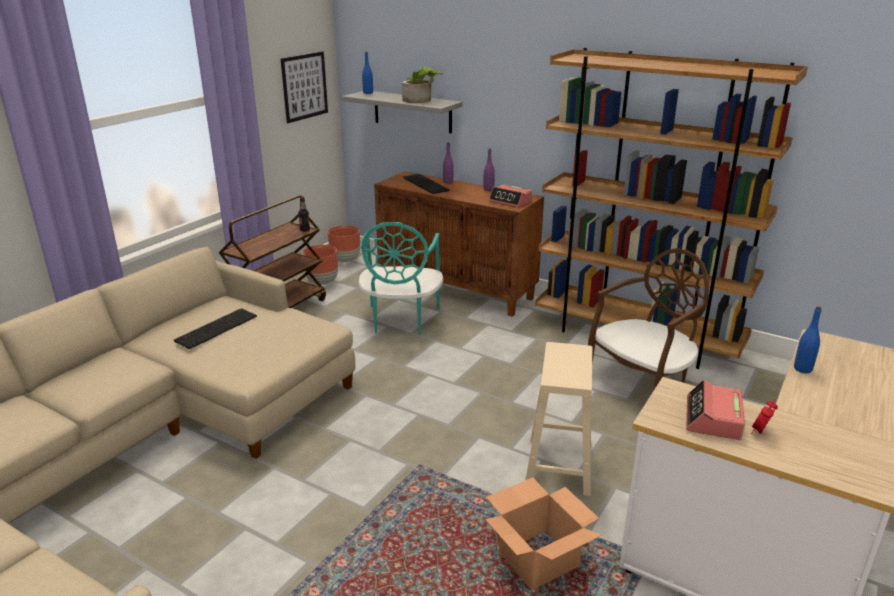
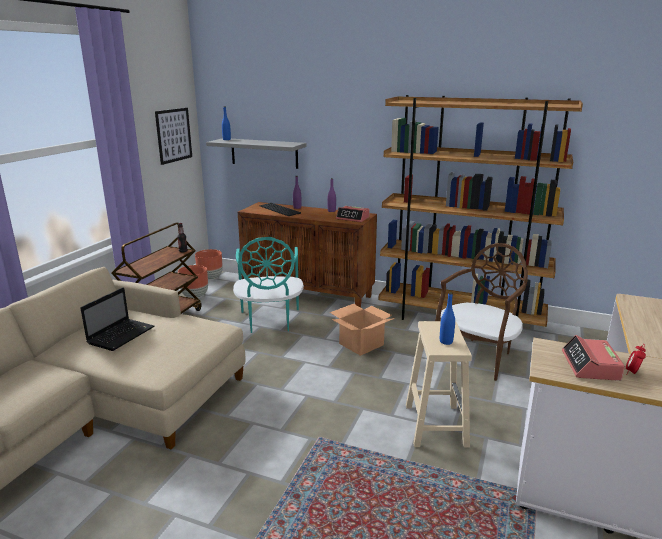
camera: 10 degrees left, 5 degrees down
keyboard [174,308,257,349] -> laptop [81,287,154,351]
potted plant [402,66,443,103] -> none
cardboard box [485,477,602,590] -> cardboard box moved to [330,304,395,356]
blue bottle [794,306,821,373] -> blue bottle moved to [440,292,455,345]

